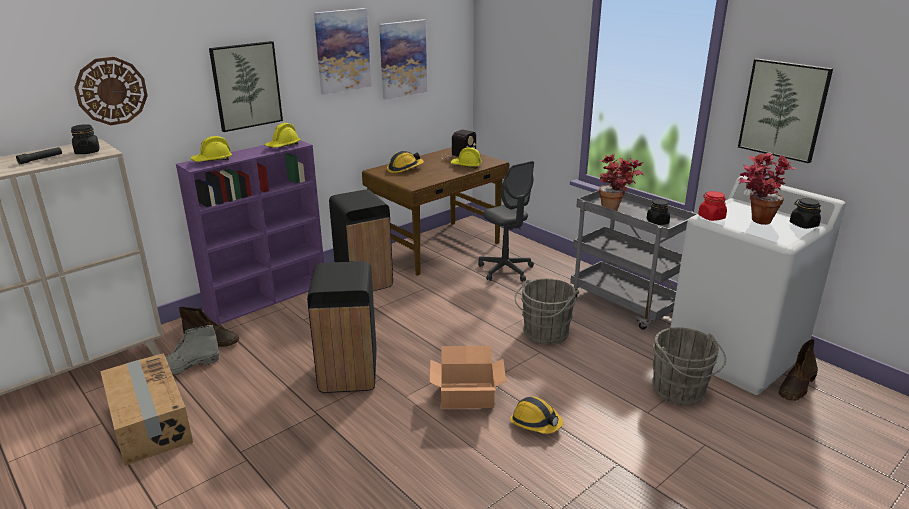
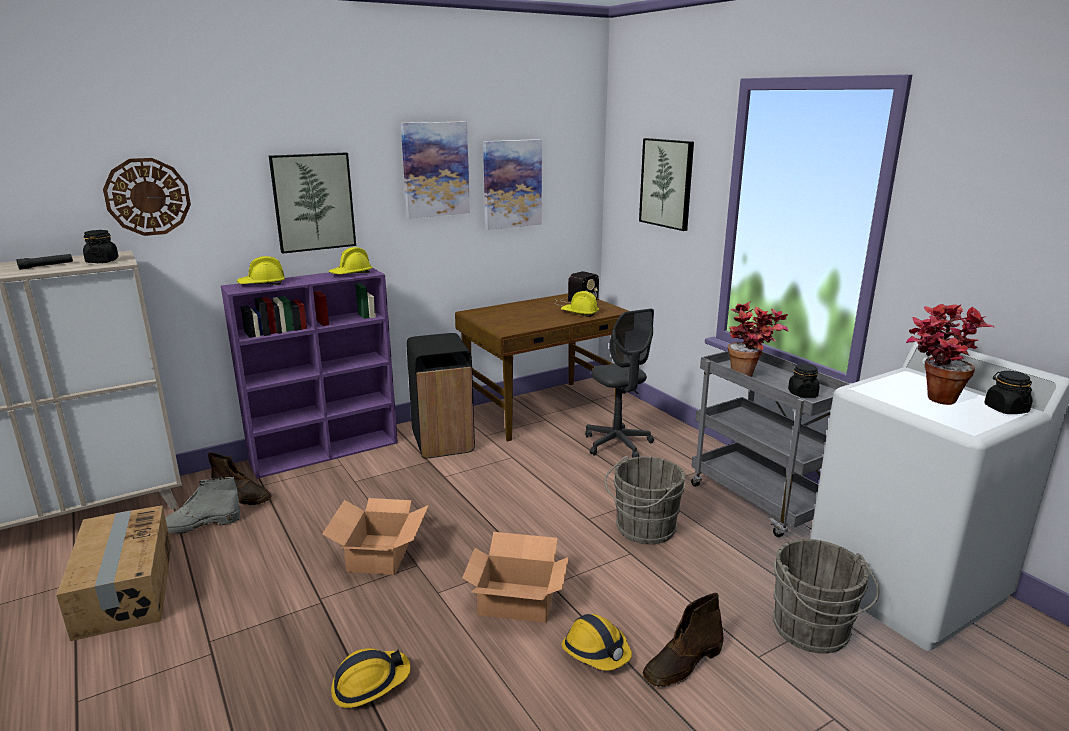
camera: 10 degrees right, 5 degrees down
black trash can [307,261,377,393] -> cardboard box [322,498,429,575]
hard hat [387,151,424,173] -> hard hat moved to [331,648,411,708]
red jar [698,191,727,221] -> none
picture [738,59,833,163] -> picture moved to [639,138,694,231]
brown boot [778,339,818,401] -> brown boot moved to [643,593,724,687]

